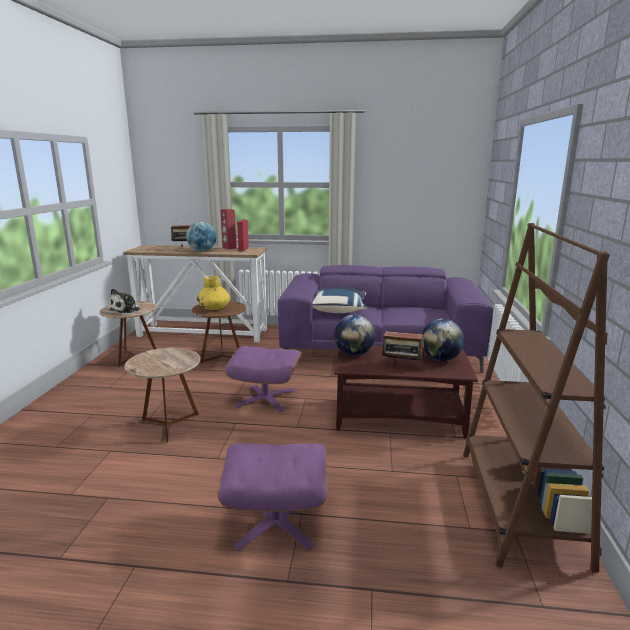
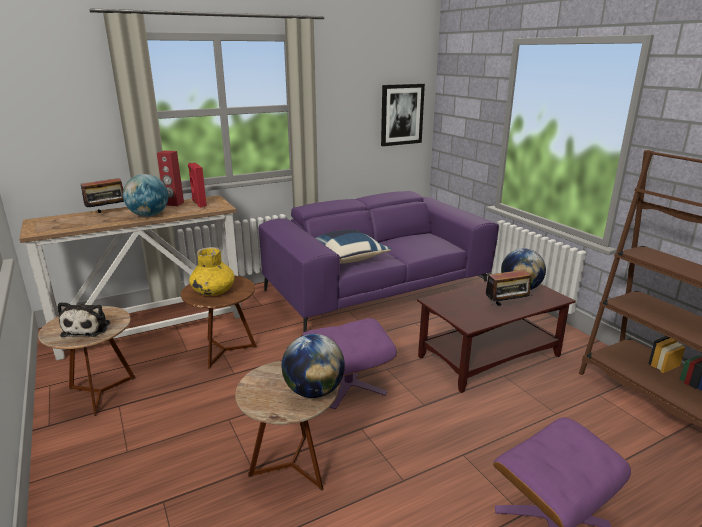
camera: 35 degrees left, 5 degrees up
globe [334,315,375,356] -> globe moved to [282,334,345,398]
none -> picture [381,84,425,146]

